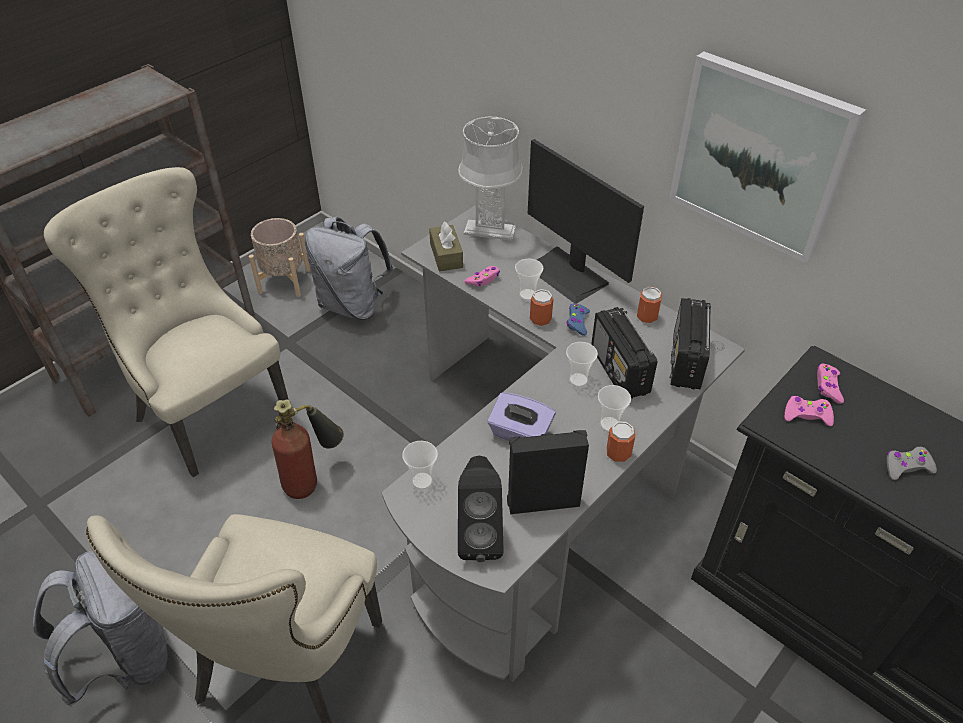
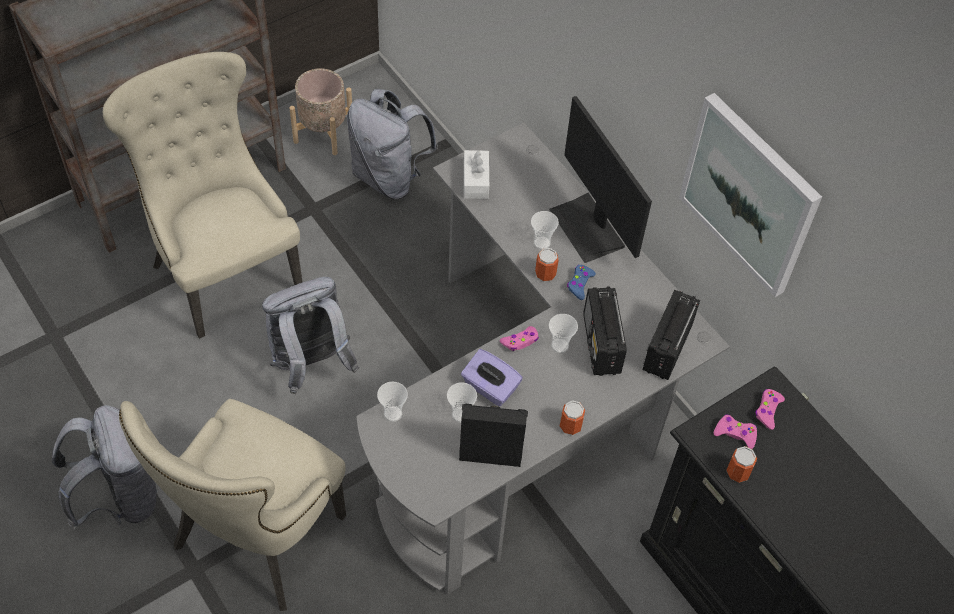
camera: 10 degrees right, 10 degrees up
fire extinguisher [272,399,344,499] -> grey backpack [262,277,359,394]
brown tissue box [429,221,463,272] -> white tissue box [464,150,489,199]
grey table lamp [458,116,523,241] -> none
black speaker [458,456,504,562] -> none
pink game controller [464,266,500,286] -> pink game controller moved to [500,326,539,351]
cup [598,385,631,432] -> cup moved to [447,382,477,423]
can [637,287,662,324] -> can moved to [726,446,757,483]
grey game controller [887,447,937,480] -> none

